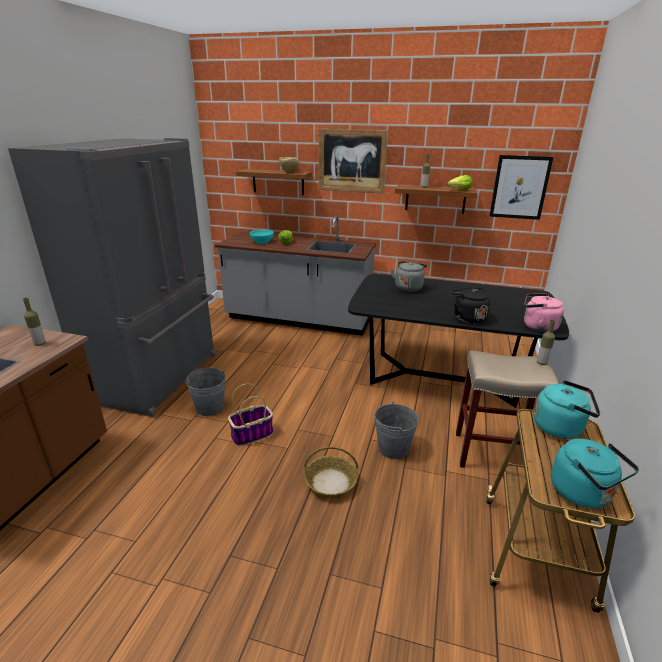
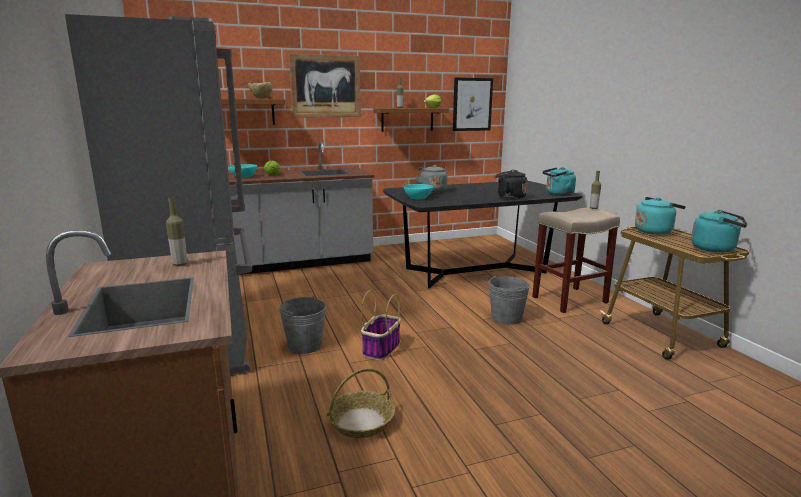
camera: 35 degrees left, 10 degrees down
basket [304,447,358,498] -> basket moved to [326,368,395,438]
pink kettle [524,293,564,332] -> turquoise kettle [543,167,576,196]
none -> turquoise bowl [404,184,433,199]

